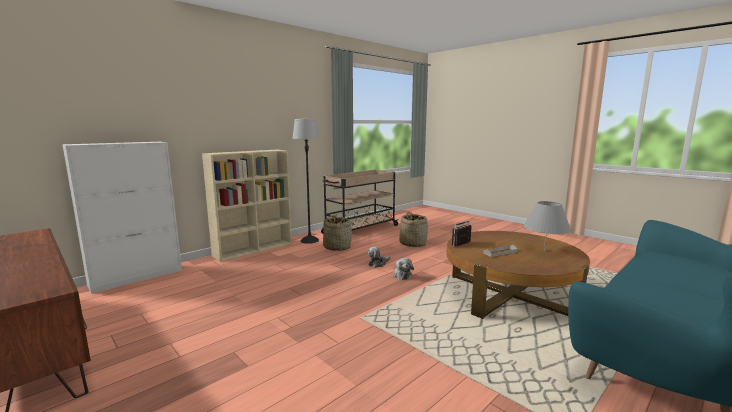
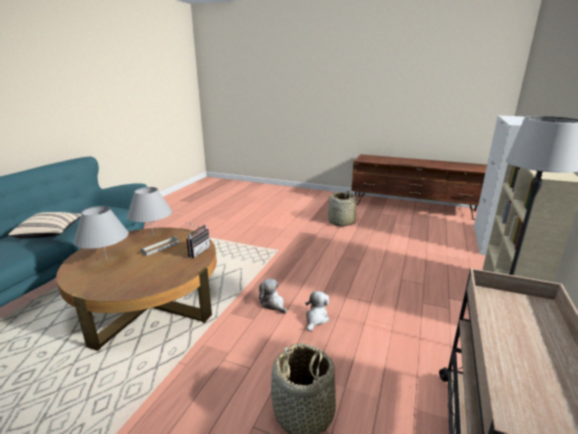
camera: 155 degrees right, 10 degrees up
basket [323,215,352,251] -> basket moved to [328,191,359,226]
none -> beige pillow [8,212,81,238]
none -> grey table lamp [127,187,172,235]

